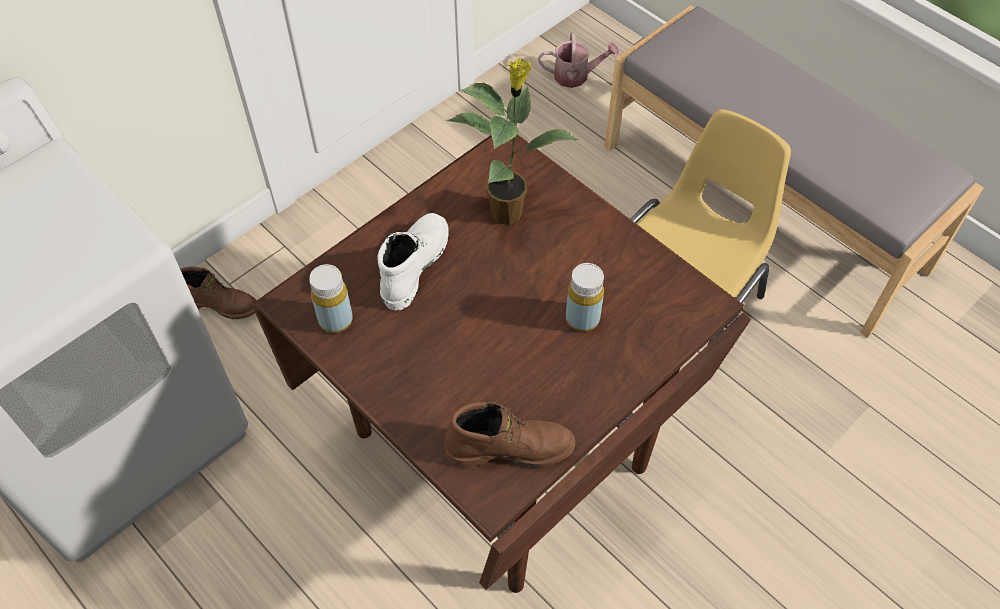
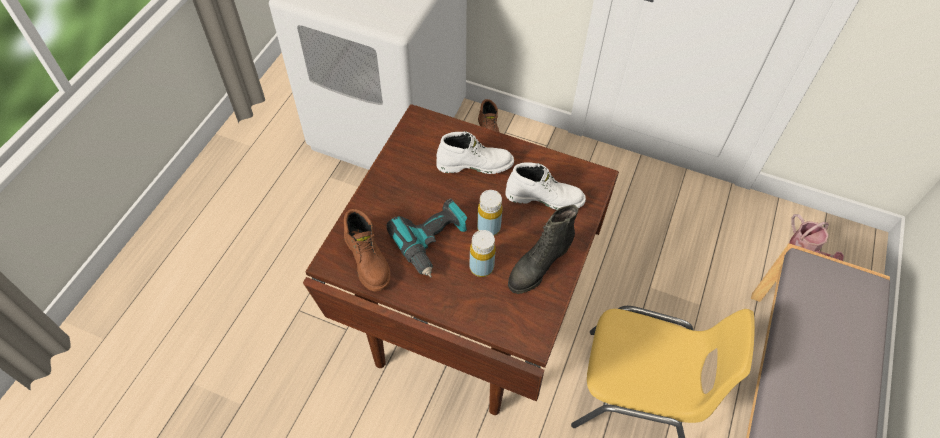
camera: 65 degrees right, 0 degrees up
yellow bottle [309,264,353,333] -> yellow bottle moved to [477,190,503,236]
potted plant [446,58,579,225] -> white boot [505,162,586,210]
none -> power drill [386,198,467,278]
none -> black boot [508,205,578,294]

